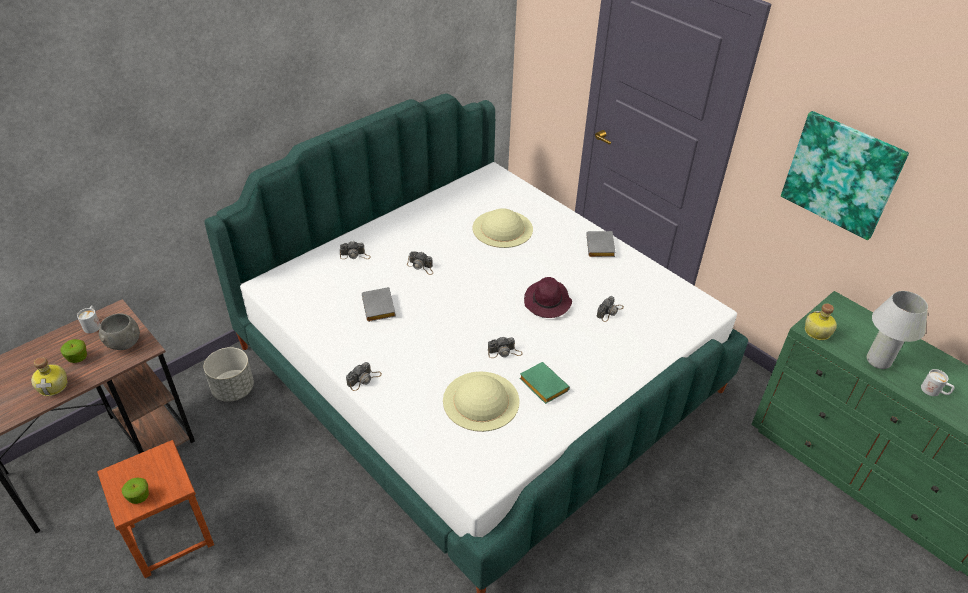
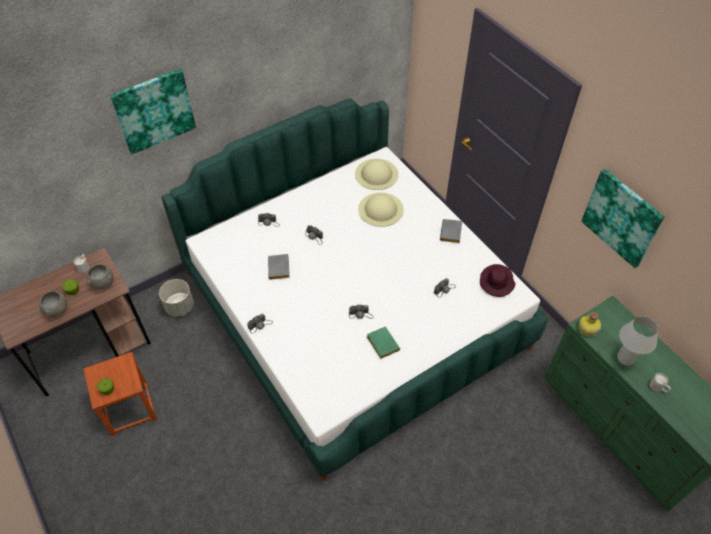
camera: 10 degrees right, 10 degrees up
bottle [31,357,67,396] -> grey bowl [39,291,67,317]
beige hat [443,372,519,432] -> beige hat moved to [355,159,399,190]
purple hat [524,277,572,318] -> purple hat moved to [480,264,515,297]
none -> picture [110,69,196,154]

